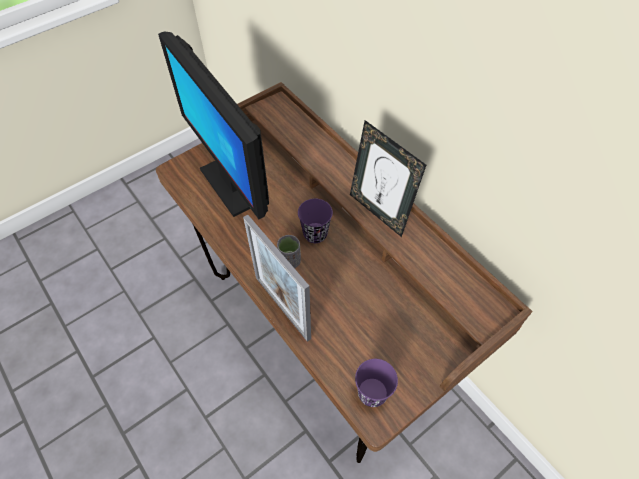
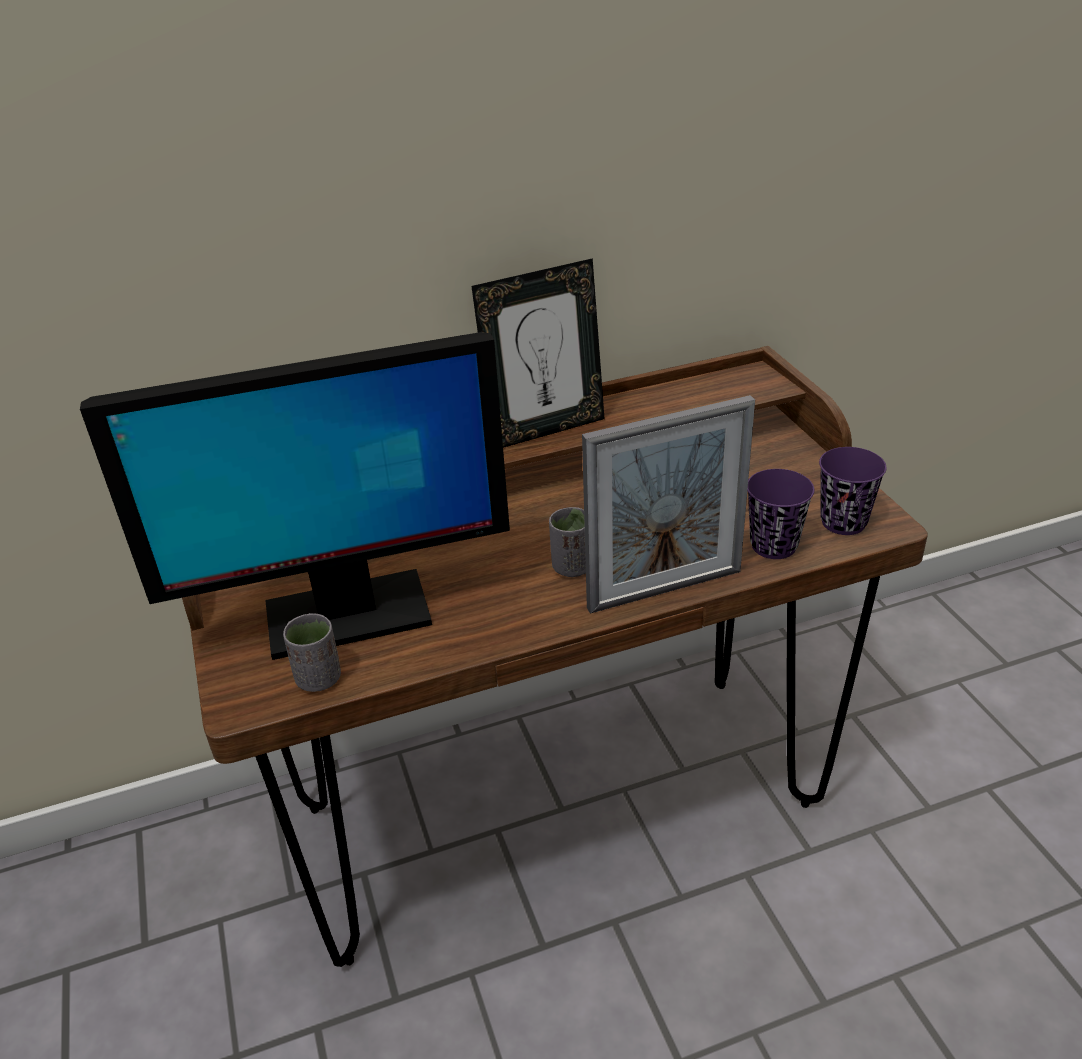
camera: 70 degrees left, 20 degrees down
purple cup [298,199,333,243] -> purple cup moved to [747,469,814,559]
none -> grey cup [283,613,341,692]

